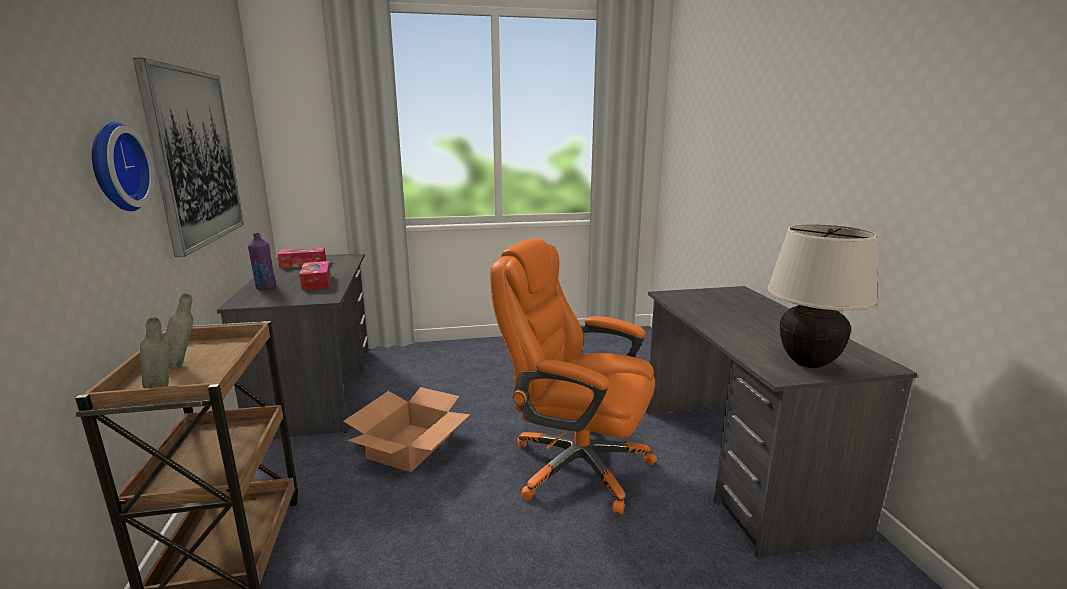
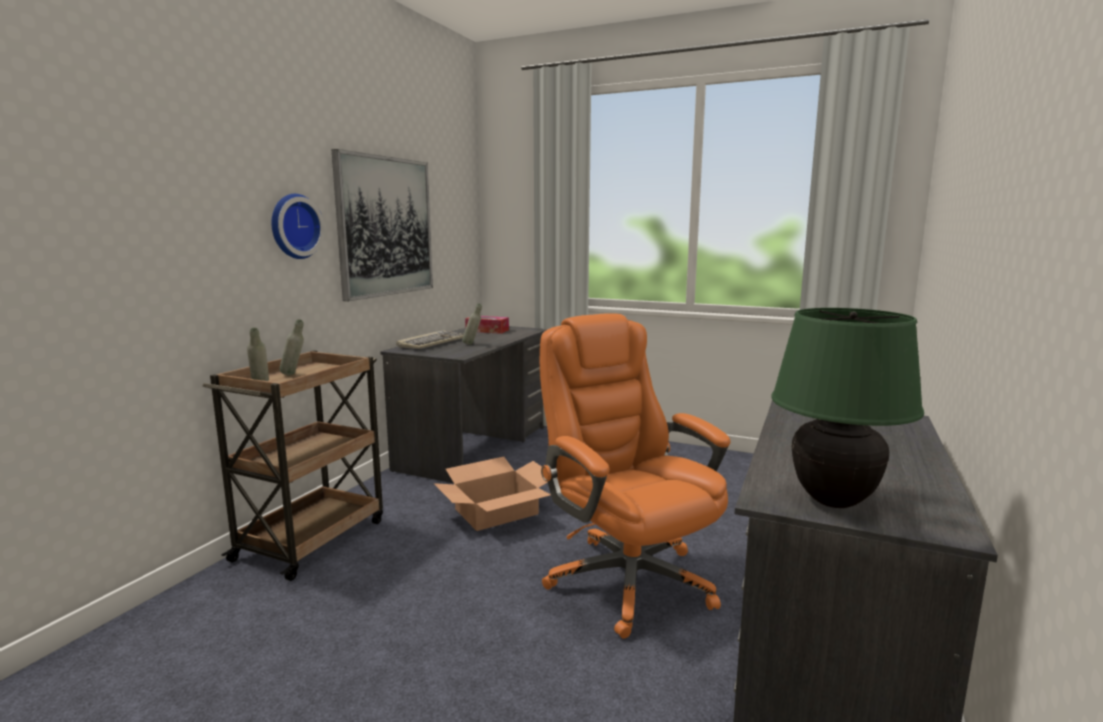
camera: 35 degrees right, 5 degrees down
purple bottle [248,233,277,290] -> keyboard [396,330,464,349]
tissue box [299,261,331,291] -> grey bottle [462,304,482,345]
beige table lamp [767,224,878,368] -> green table lamp [771,308,924,508]

